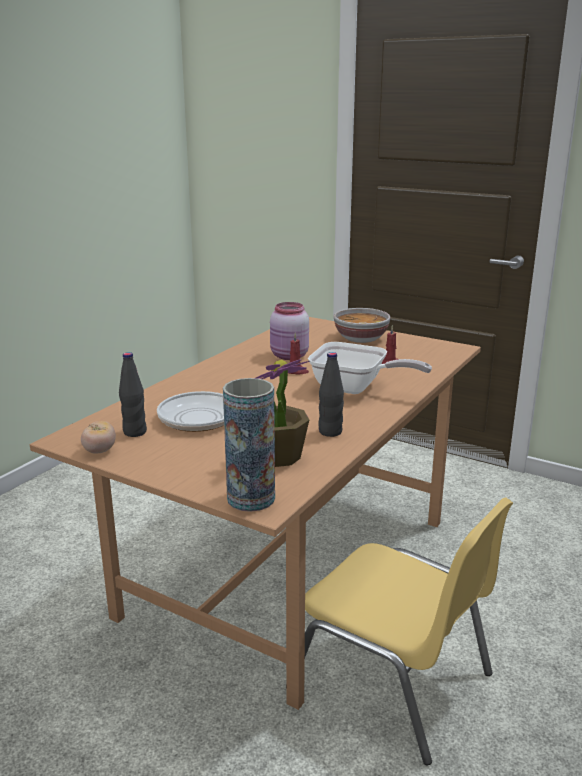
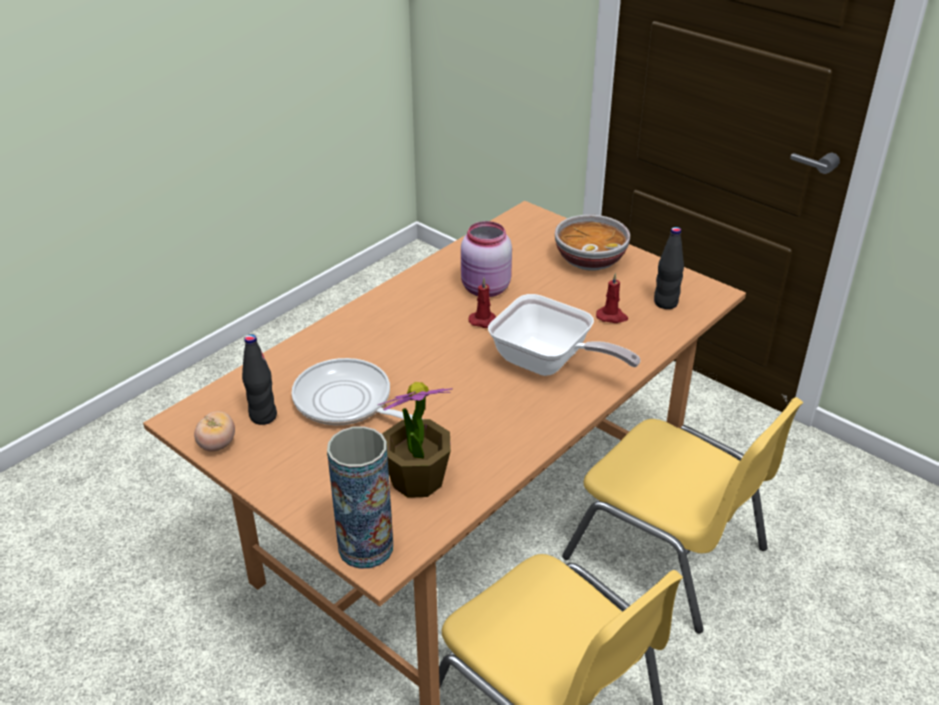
camera: 10 degrees right, 15 degrees up
black bottle [318,352,344,437] -> black bottle moved to [654,227,684,309]
none -> yellow chair [562,397,804,633]

